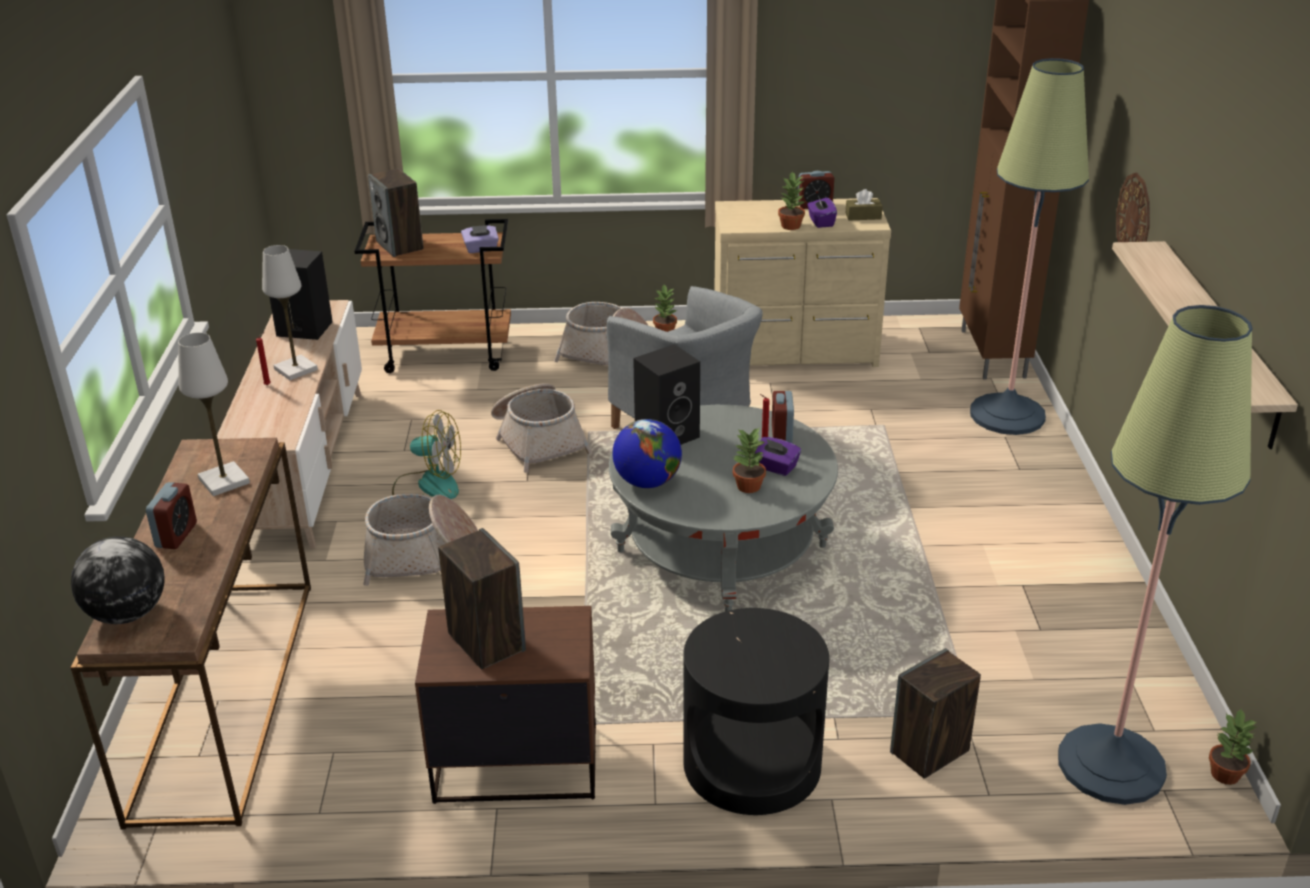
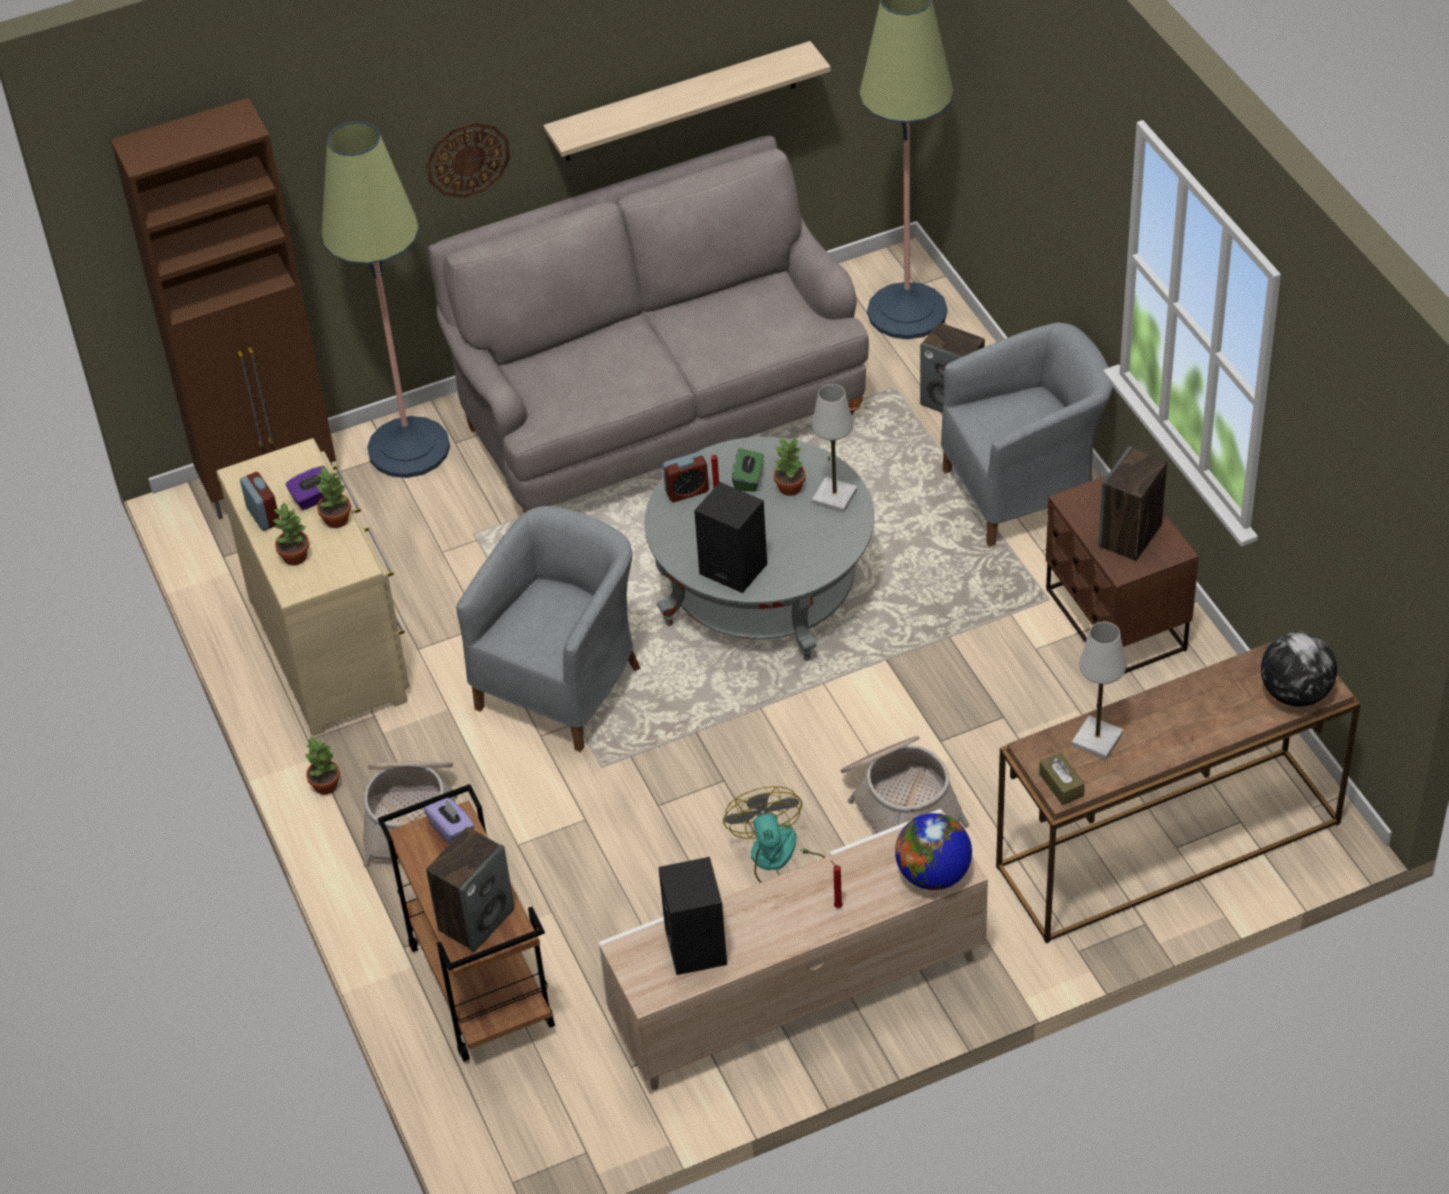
camera: 110 degrees left, 15 degrees up
alarm clock [146,482,197,549] -> none
white table lamp [262,245,318,380] -> white table lamp moved to [812,384,857,513]
basket [491,383,592,473] -> none
globe [612,419,682,488] -> globe moved to [895,813,972,890]
black side table [684,608,829,815] -> grey armchair [941,323,1113,547]
purple tissue box [755,437,801,476] -> green tissue box [732,448,764,492]
brown tissue box [846,189,883,220] -> brown tissue box moved to [1039,752,1085,805]
potted plant [1209,708,1256,785] -> potted plant moved to [273,502,310,565]
none -> grey sofa [428,136,869,513]

